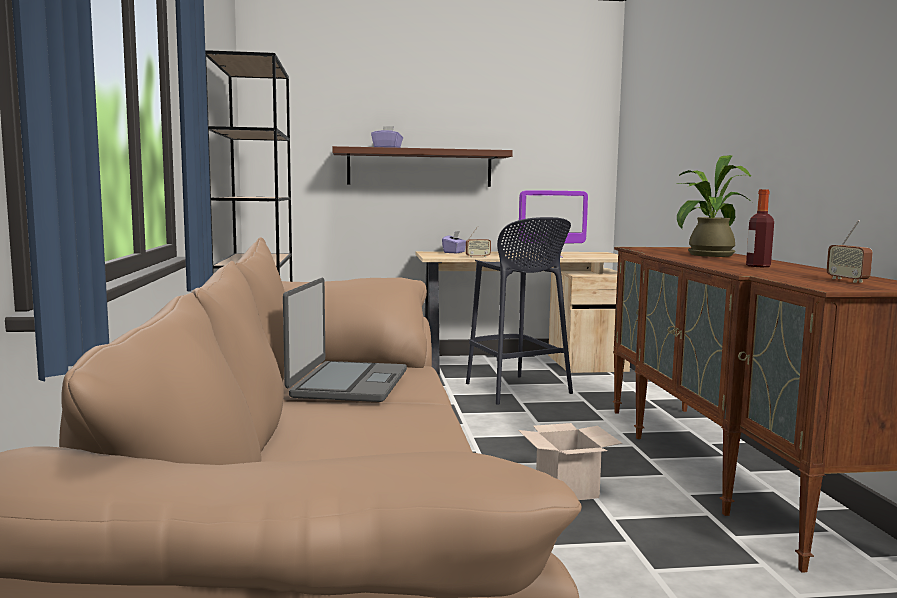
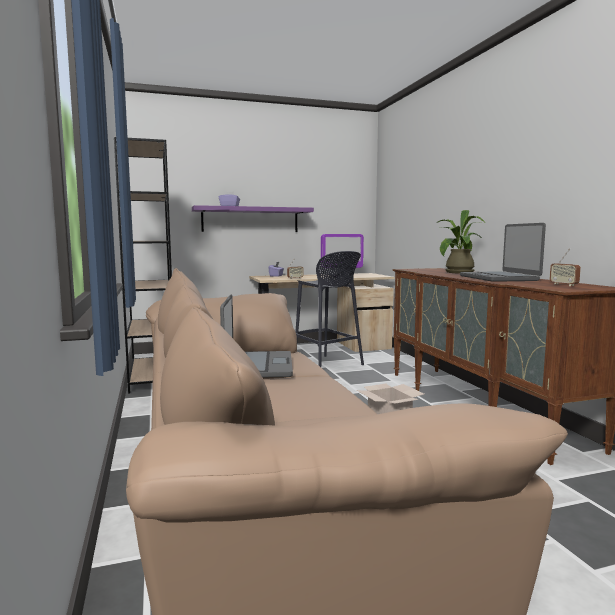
camera: 10 degrees left, 0 degrees up
brown shelf [332,146,513,187] -> purple shelf [192,205,314,232]
bottle [746,189,774,267] -> laptop [460,223,546,282]

